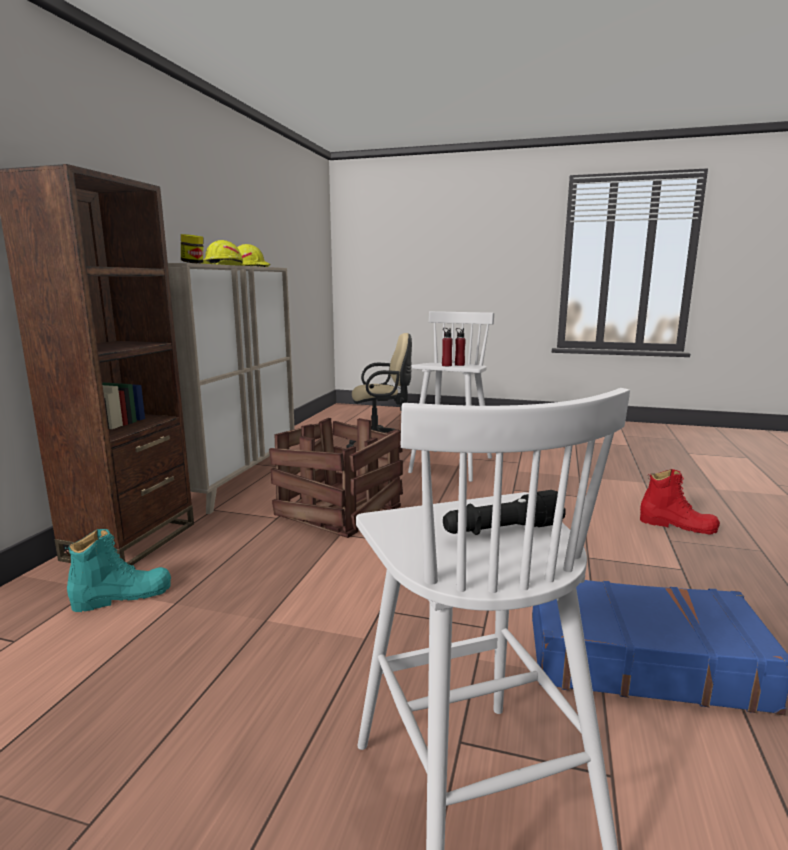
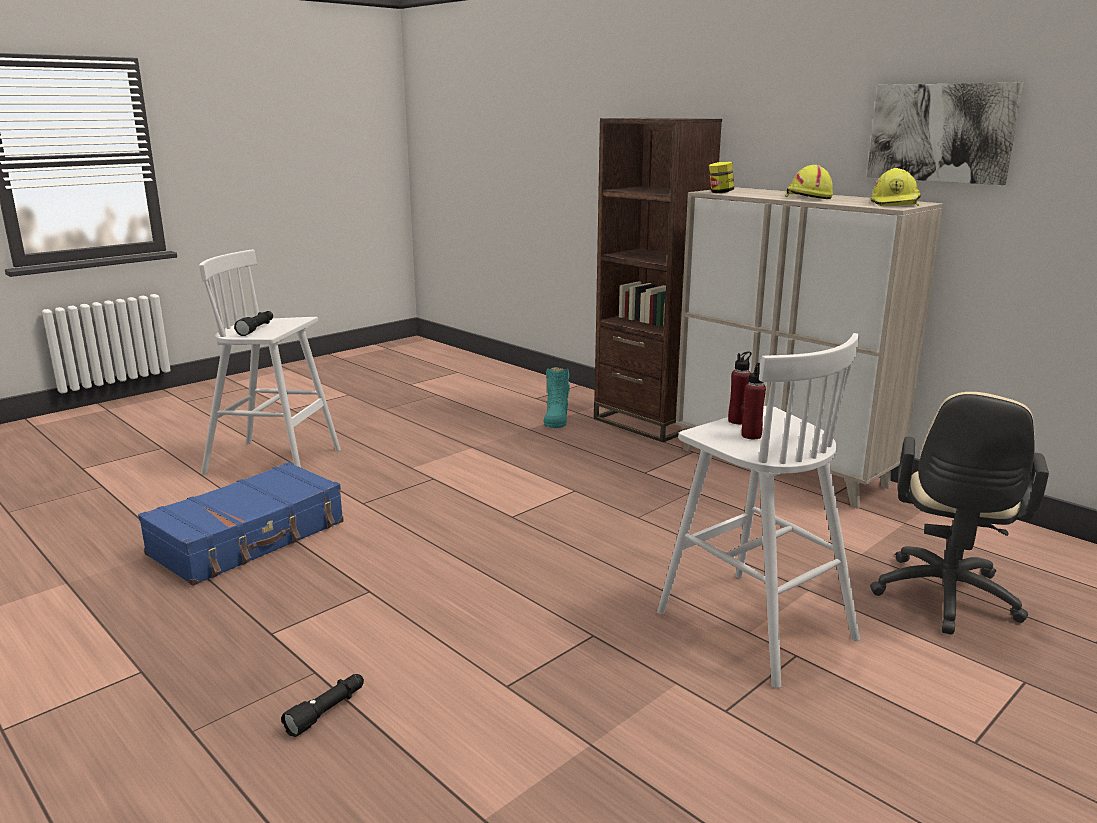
camera: 120 degrees right, 5 degrees up
crate [269,418,403,538] -> none
red boot [640,469,720,535] -> black flashlight [281,674,364,737]
none -> picture [867,82,1023,185]

